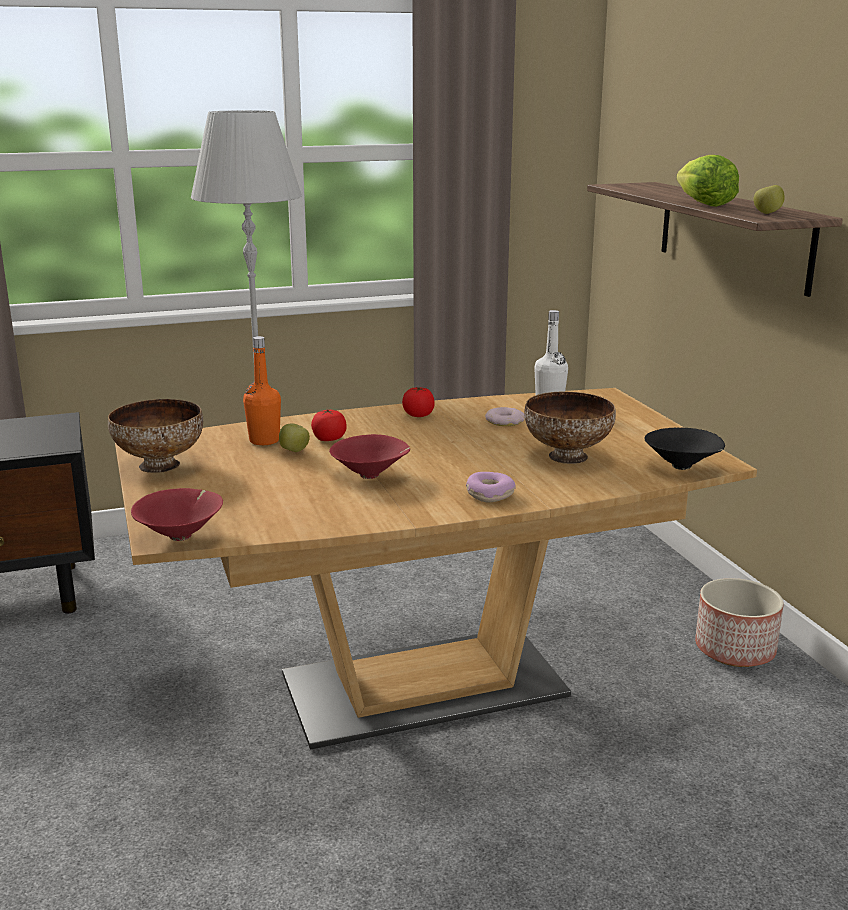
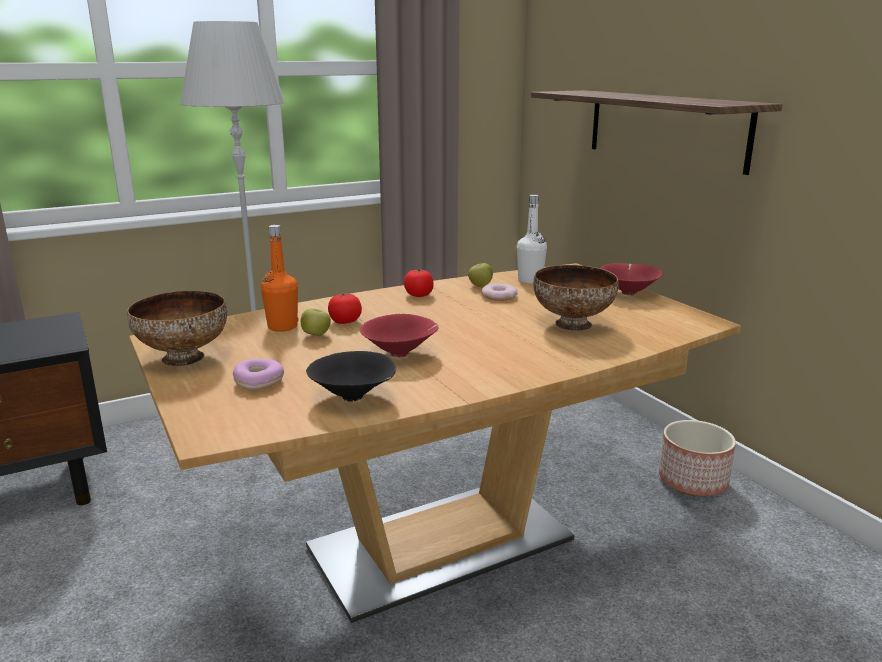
camera: 10 degrees left, 0 degrees up
red bowl [131,488,223,541] -> red bowl moved to [600,263,663,295]
donut [466,472,516,502] -> donut moved to [233,359,284,391]
black bowl [644,428,725,470] -> black bowl moved to [306,351,396,402]
lettuce [676,155,739,207] -> none
apple [753,185,785,214] -> apple moved to [468,263,493,287]

